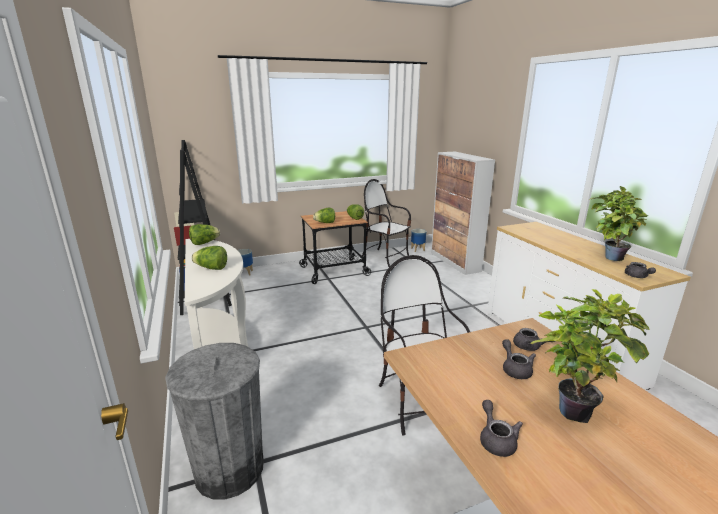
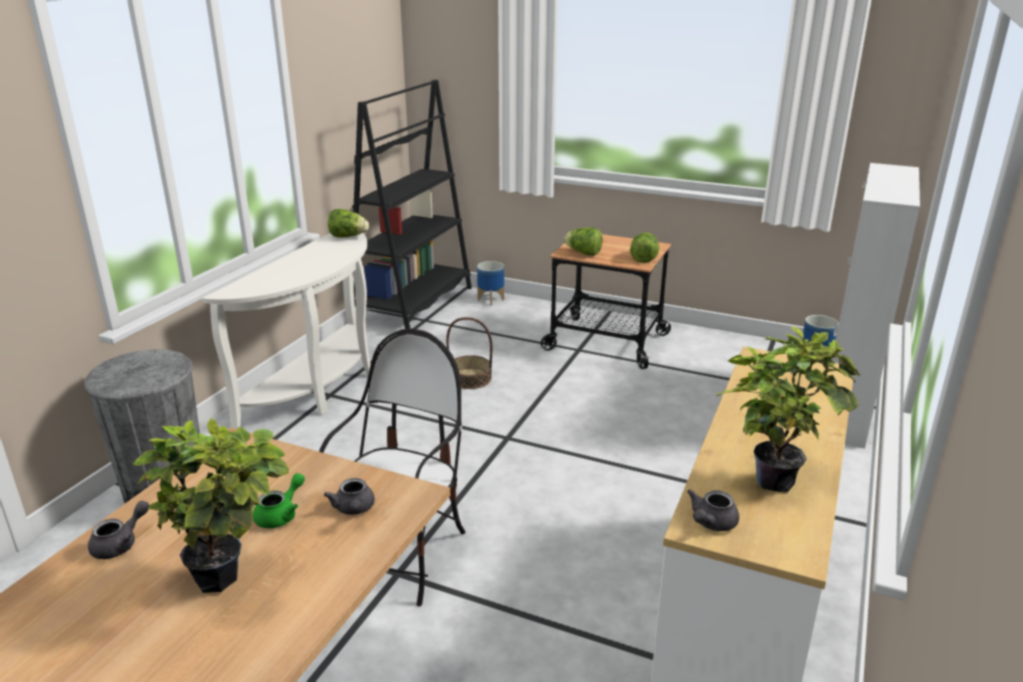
camera: 45 degrees right, 5 degrees up
lettuce [191,246,227,270] -> none
chair [362,179,411,267] -> none
grey teapot [502,339,536,379] -> green teapot [253,473,305,528]
none -> basket [446,317,492,389]

